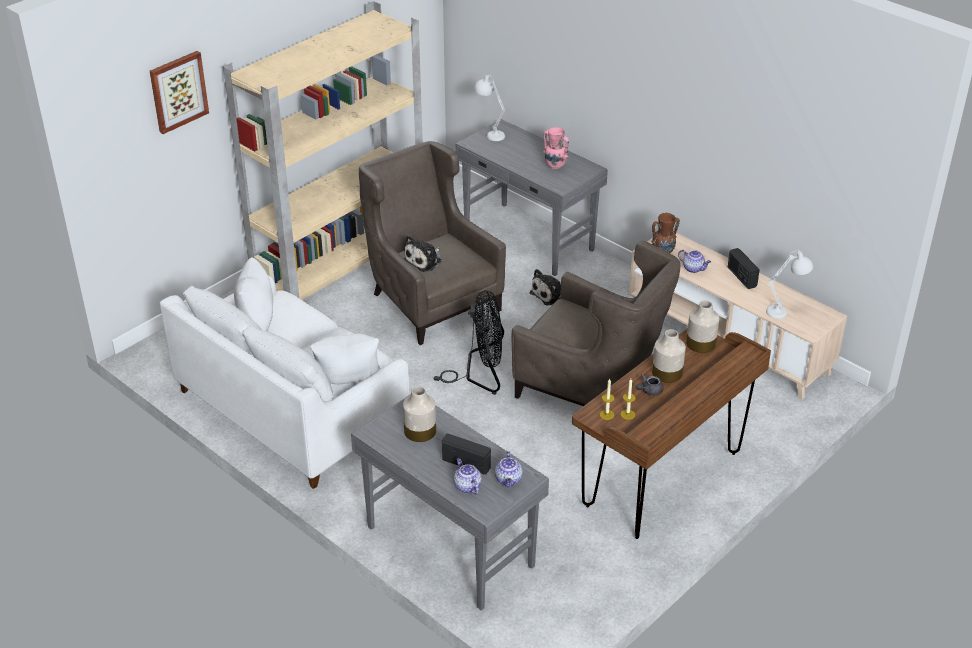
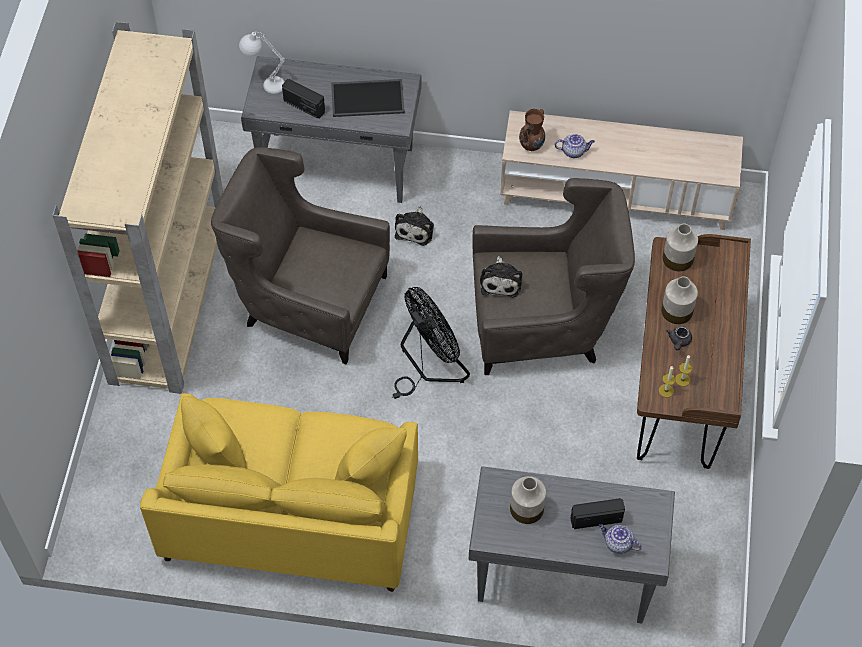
camera: 35 degrees left, 20 degrees up
picture [150,51,209,134] -> none
white sofa [160,257,409,489] -> yellow sofa [140,393,418,592]
plush toy [404,235,442,272] -> plush toy moved to [480,256,522,298]
teapot [495,451,523,488] -> none
pink vase [543,127,569,169] -> tray [331,79,405,117]
radio [728,248,760,289] -> radio moved to [282,79,325,119]
white table lamp [766,251,813,319] -> none

